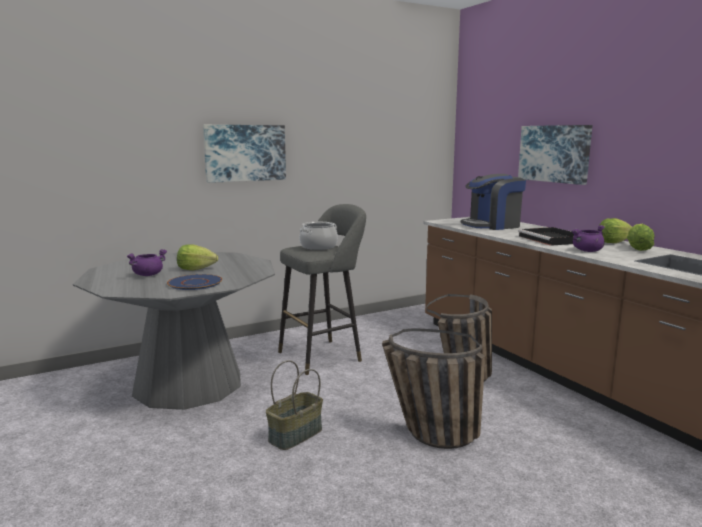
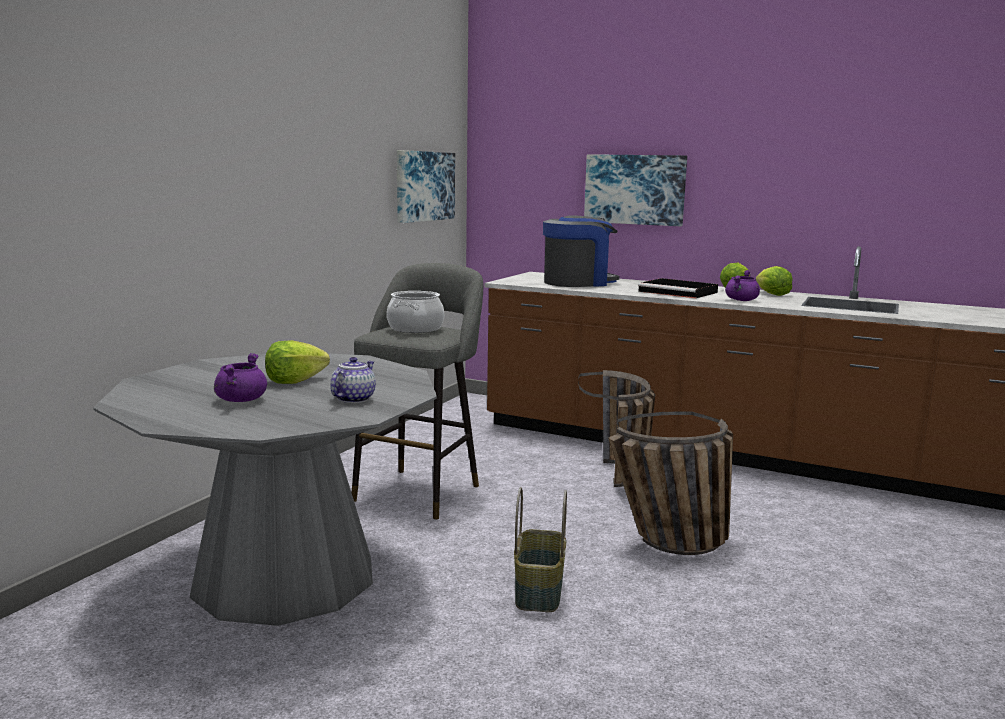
camera: 35 degrees left, 0 degrees up
blue plate [167,274,222,290] -> teapot [330,357,376,403]
picture [203,125,286,183] -> picture moved to [397,150,455,223]
coffee machine [461,174,526,230] -> coffee machine turned 150 degrees counterclockwise [543,216,619,287]

